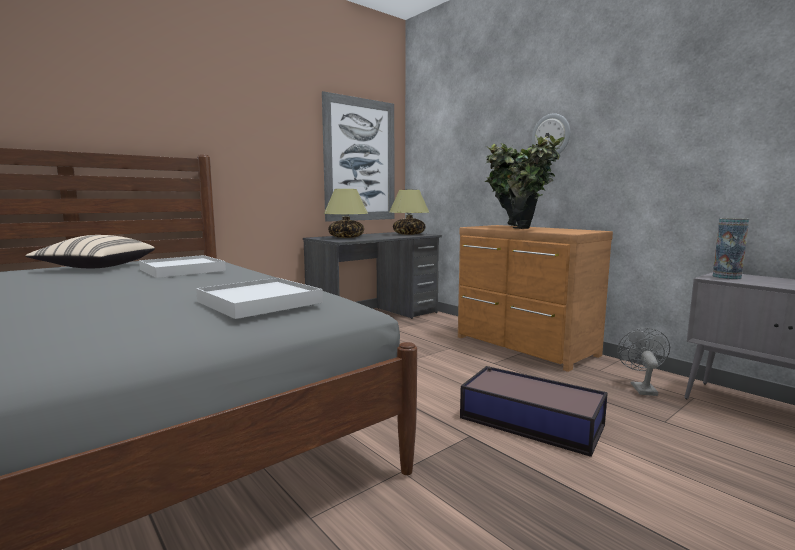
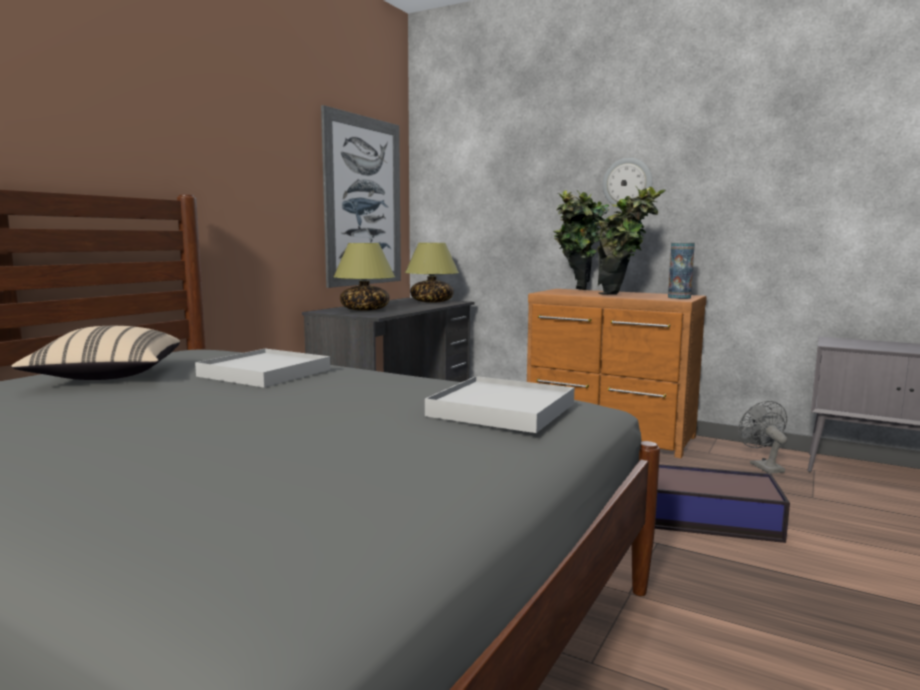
camera: 20 degrees left, 0 degrees up
vase [713,218,749,279] -> vase moved to [668,243,695,299]

